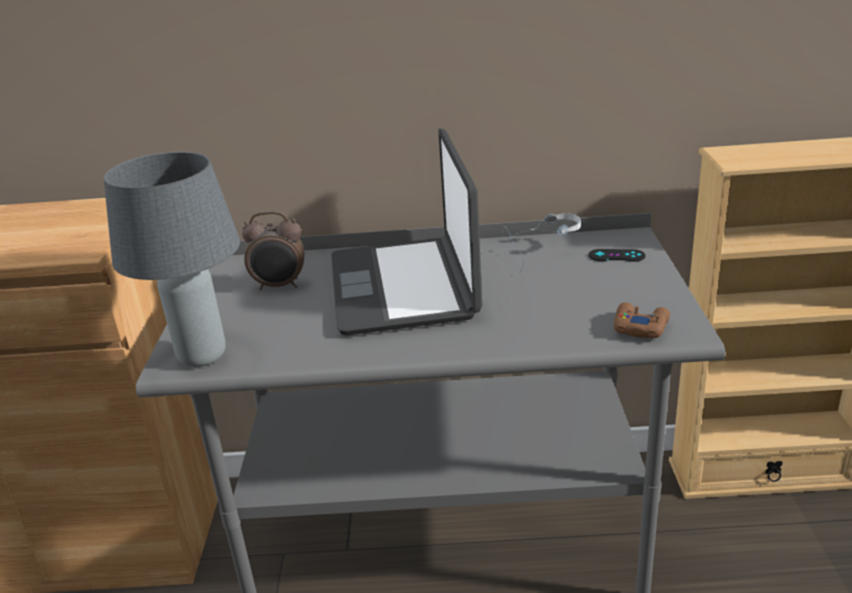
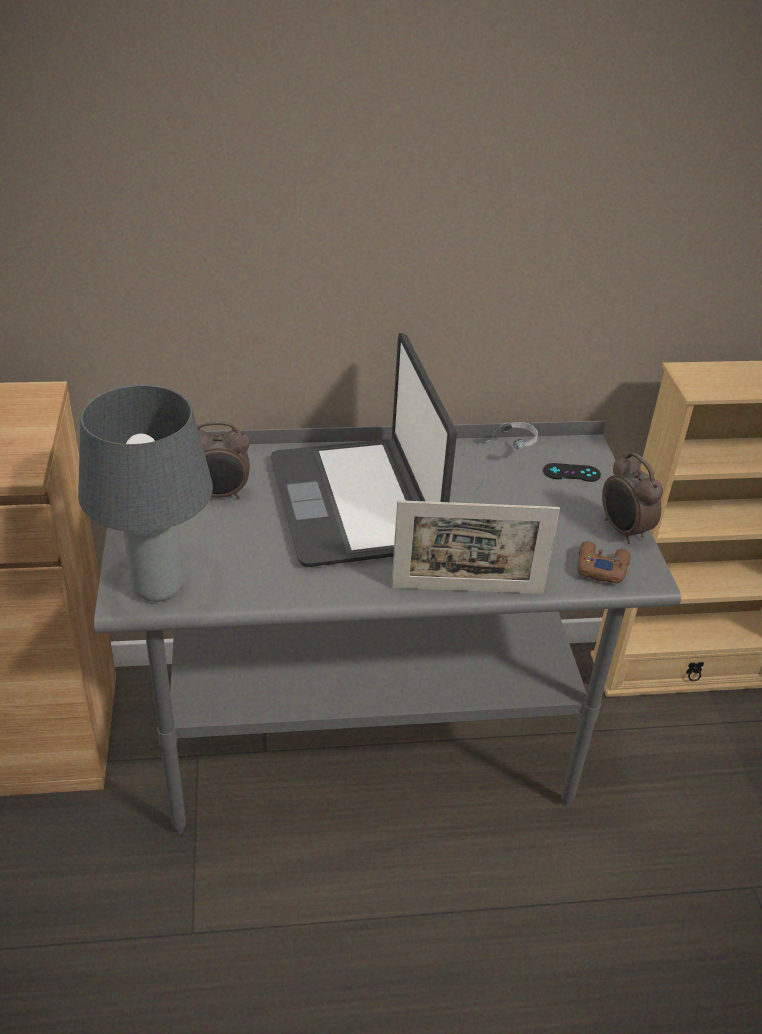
camera: 10 degrees left, 10 degrees up
none -> picture frame [391,500,560,594]
none -> alarm clock [602,453,663,544]

